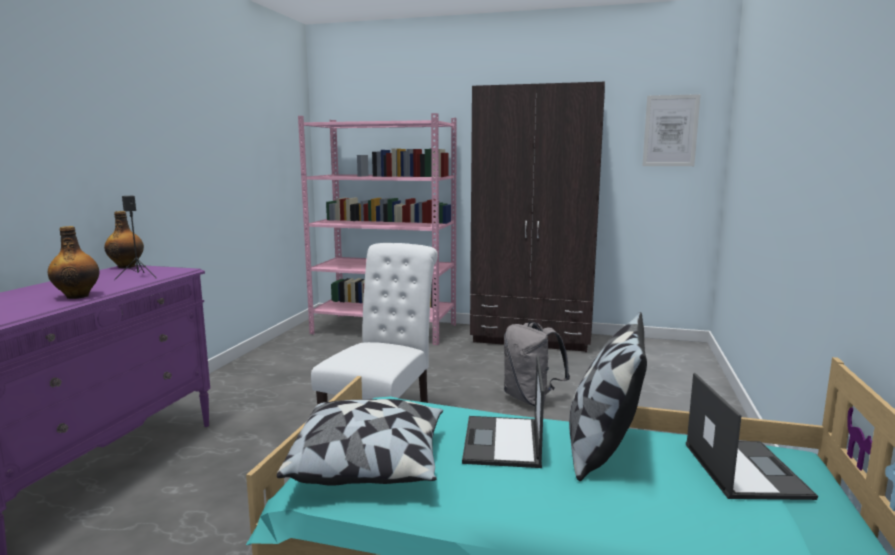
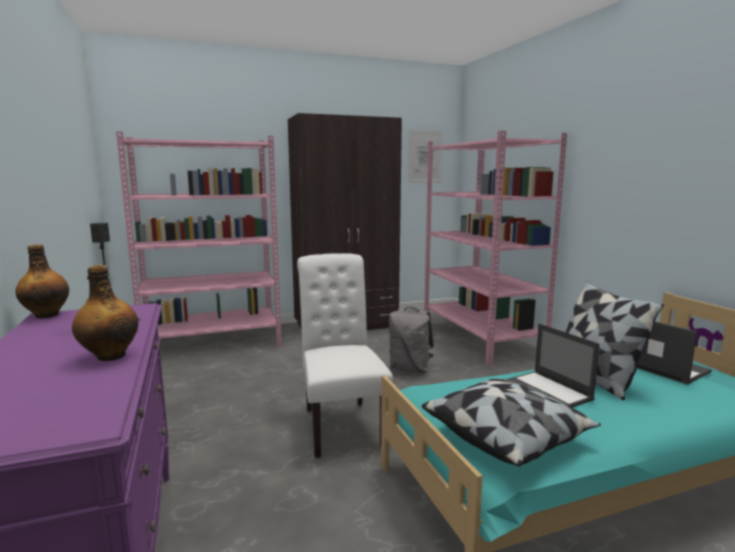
camera: 35 degrees left, 0 degrees up
none -> pink bookcase [424,131,567,366]

